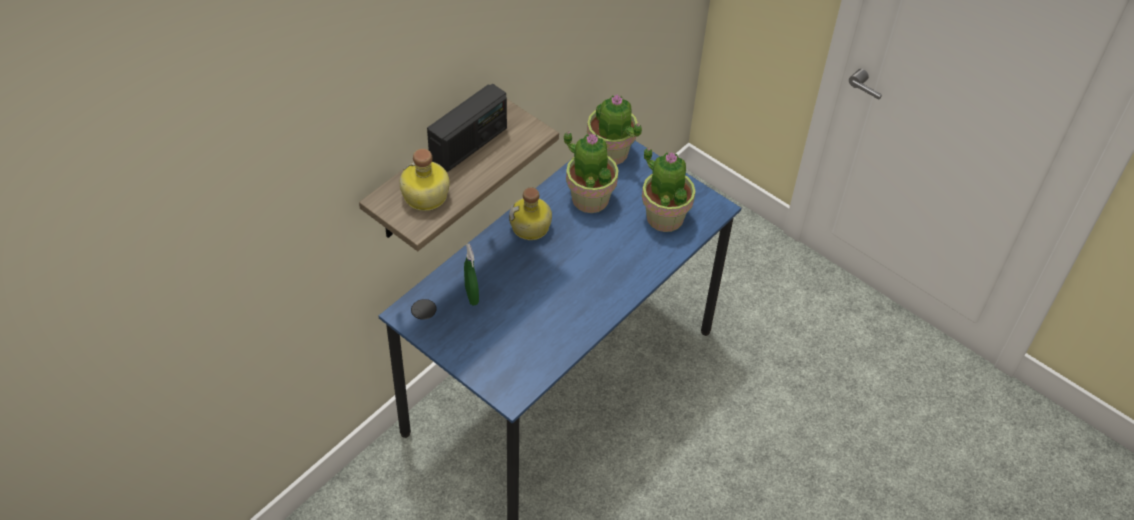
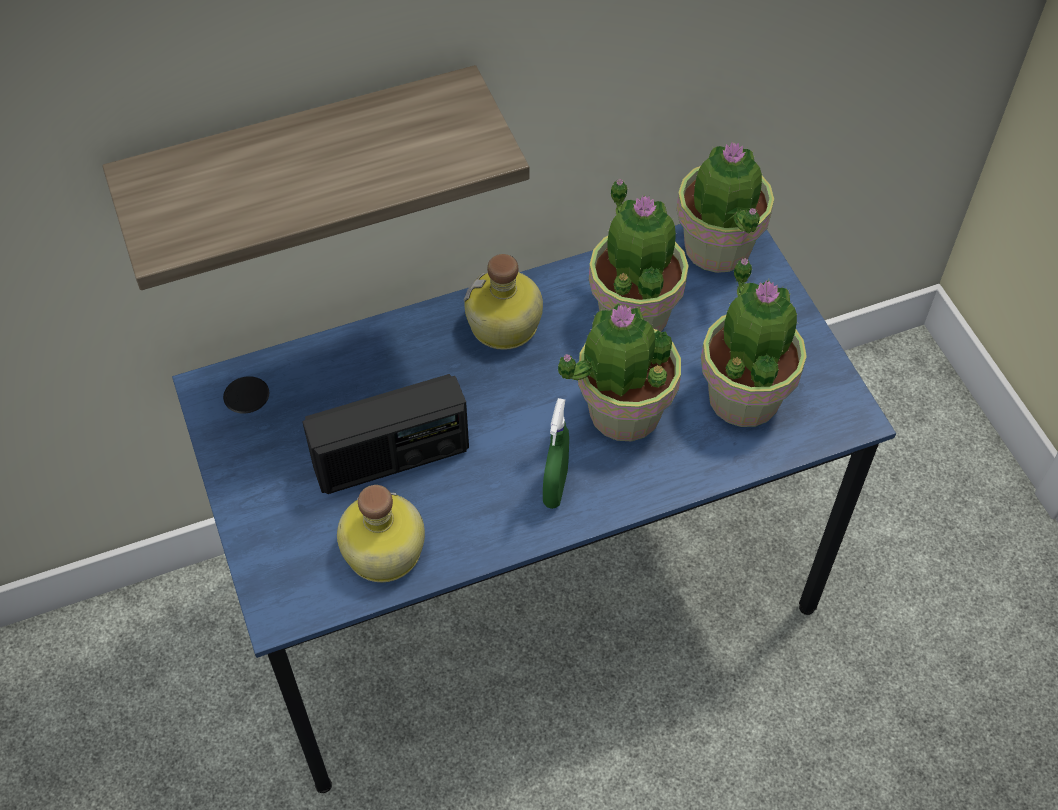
camera: 30 degrees right, 5 degrees up
bottle [399,149,450,211] -> bottle moved to [337,485,425,583]
radio [427,84,507,172] -> radio moved to [302,374,469,494]
green spray bottle [464,244,479,305] -> green spray bottle moved to [543,398,569,509]
none -> potted plant [557,302,681,441]

